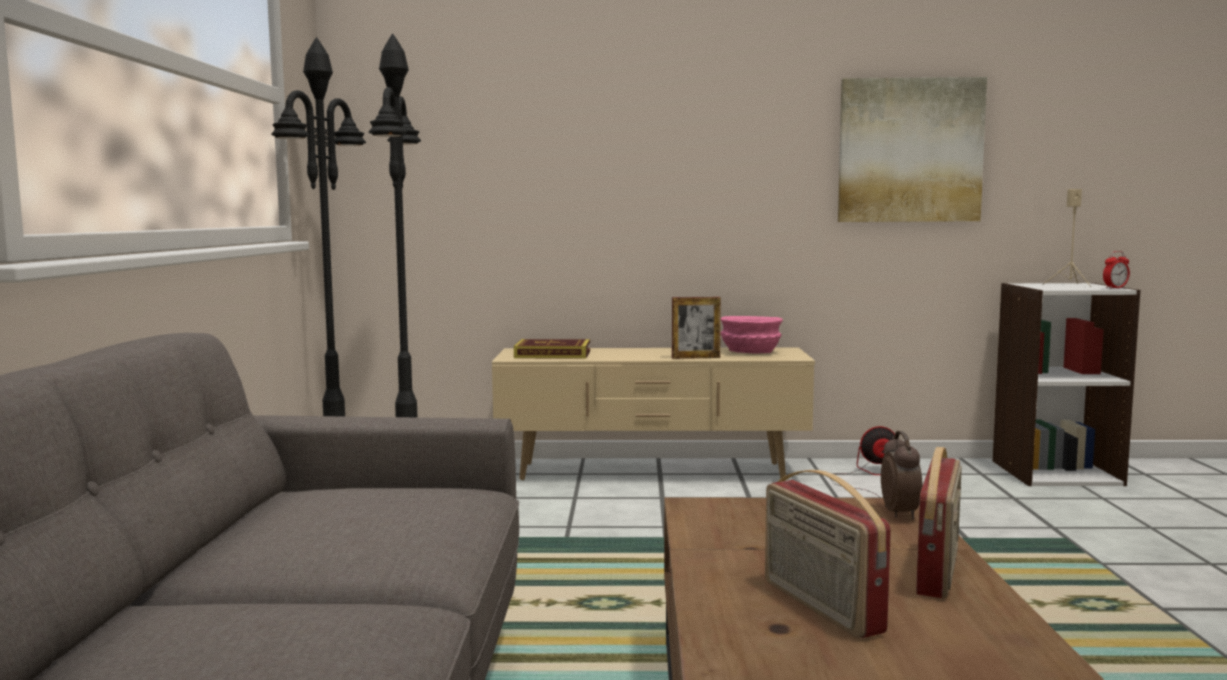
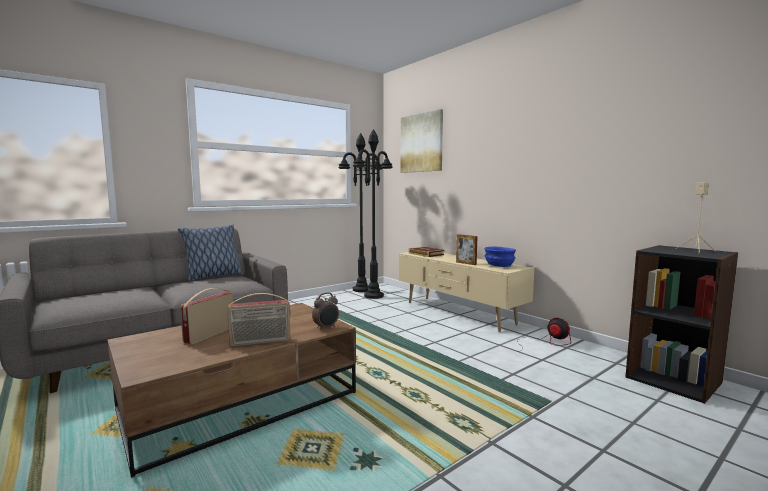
camera: 50 degrees right, 0 degrees up
pink bowl [721,316,783,354] -> blue bowl [484,247,516,267]
picture [838,77,987,222] -> picture moved to [401,109,443,173]
white bookcase [993,283,1140,486] -> black bookcase [625,245,738,404]
alarm clock [1103,251,1130,289] -> none
none -> pillow [178,225,243,282]

